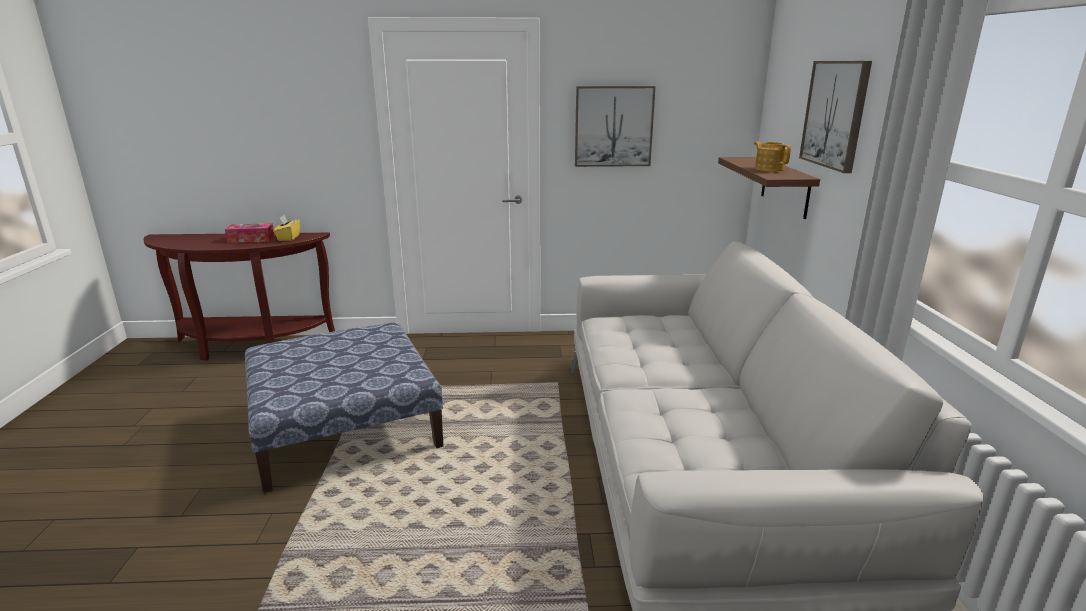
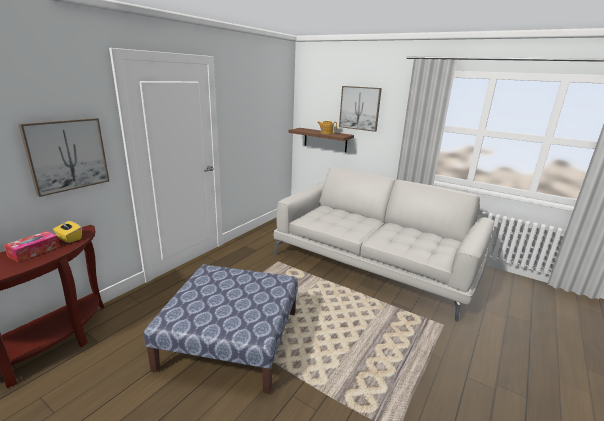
camera: 55 degrees left, 0 degrees up
picture [575,86,655,167] -> picture moved to [19,118,109,197]

